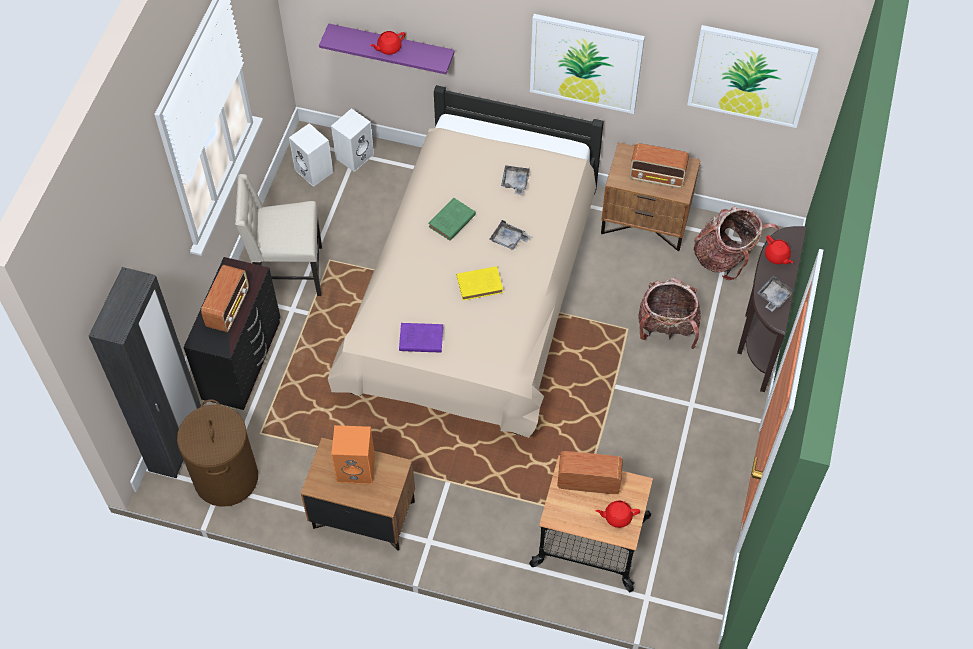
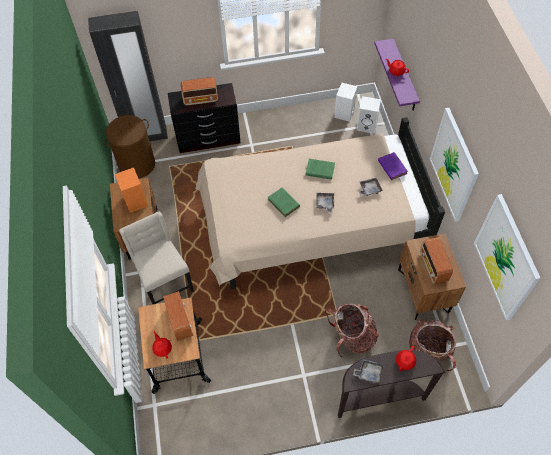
camera: 65 degrees right, 0 degrees up
beige chair [235,174,322,296] -> beige chair moved to [119,211,194,304]
purple book [399,323,443,353] -> purple book moved to [378,152,408,180]
yellow book [457,266,503,300] -> green book [268,188,300,217]

